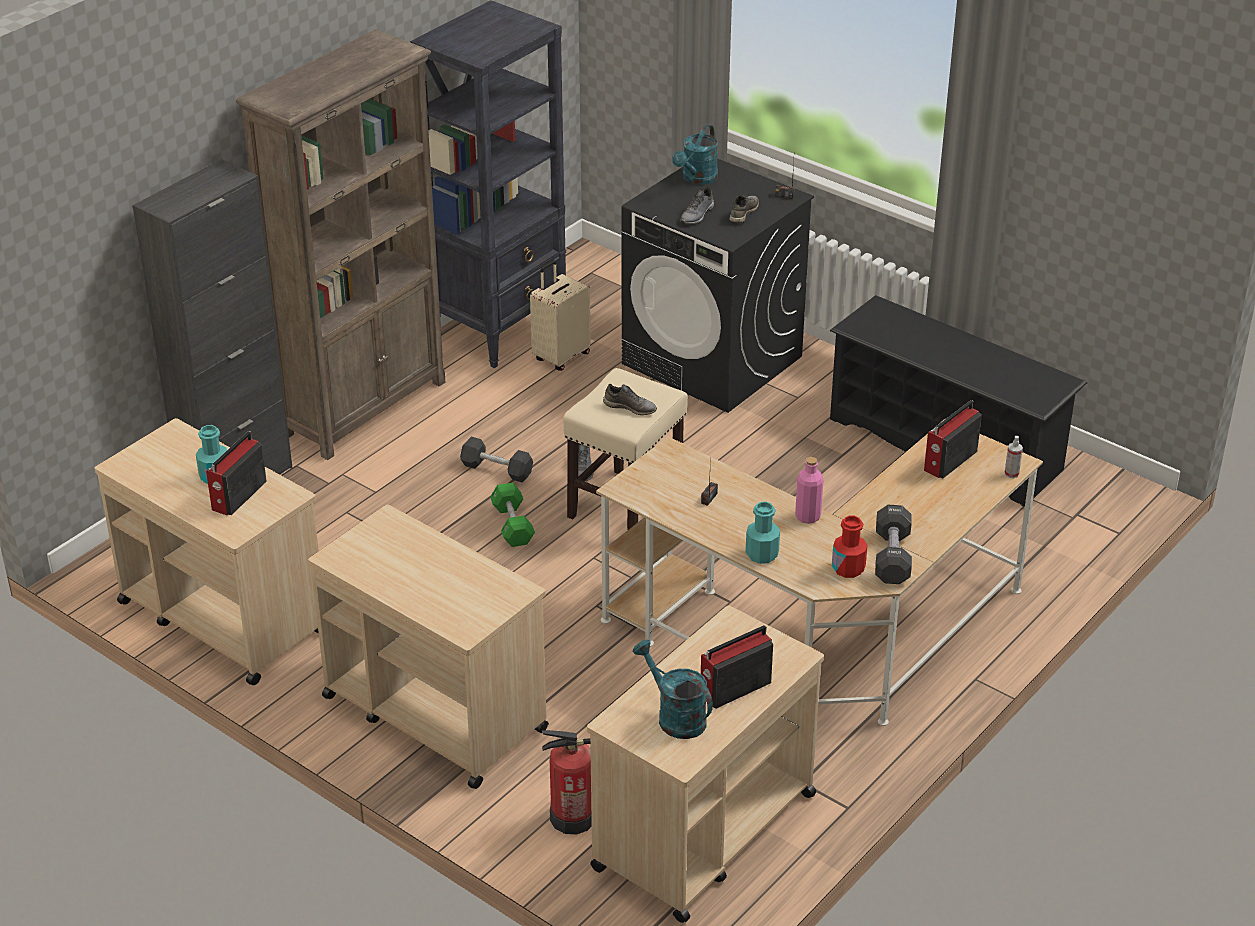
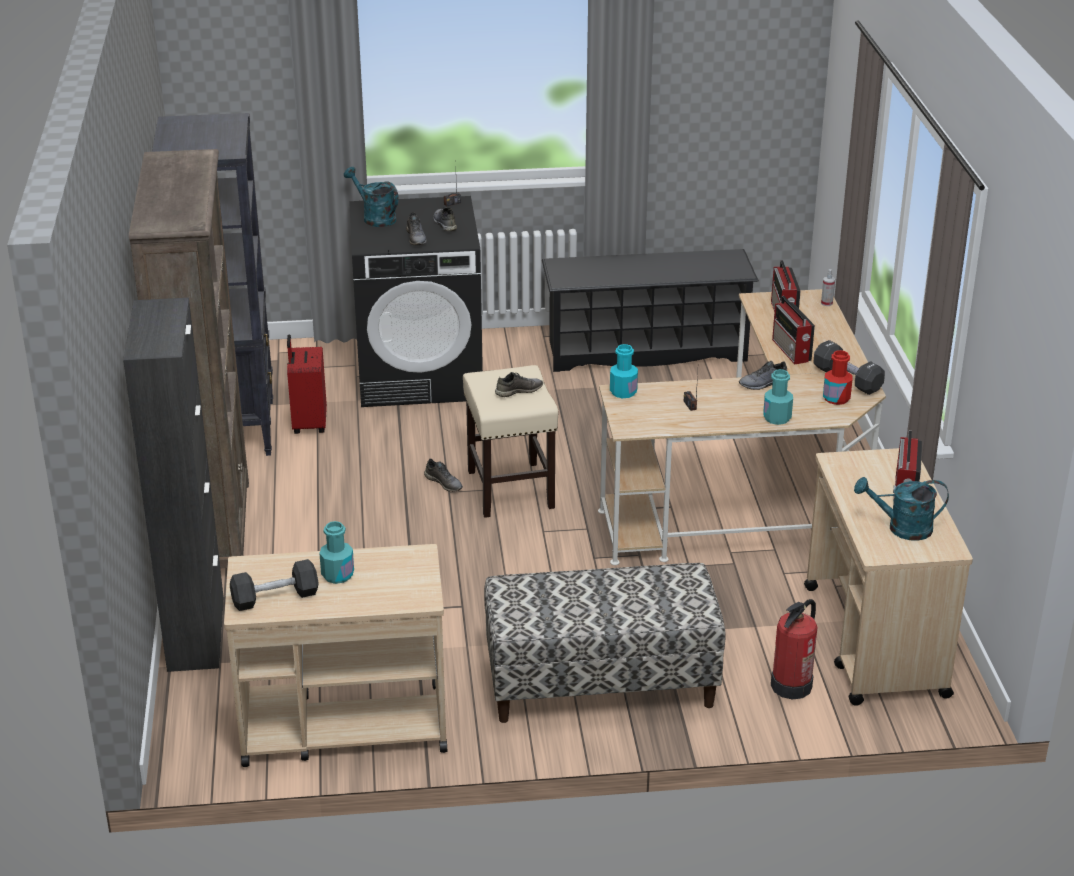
camera: 45 degrees left, 5 degrees down
radio [206,431,267,515] -> radio moved to [772,296,815,365]
beige cart [308,505,549,789] -> bench [484,563,726,723]
black dumbbell [460,437,533,483] -> black dumbbell moved to [230,559,319,611]
green dumbbell [490,483,535,547] -> none
beige suitcase [530,260,591,371] -> red suitcase [287,335,327,434]
turquoise watering can [672,124,718,185] -> turquoise watering can turned 150 degrees clockwise [344,167,399,227]
pink bottle [795,457,824,524] -> grey shoe [739,361,787,390]
none -> turquoise bottle [610,344,638,398]

